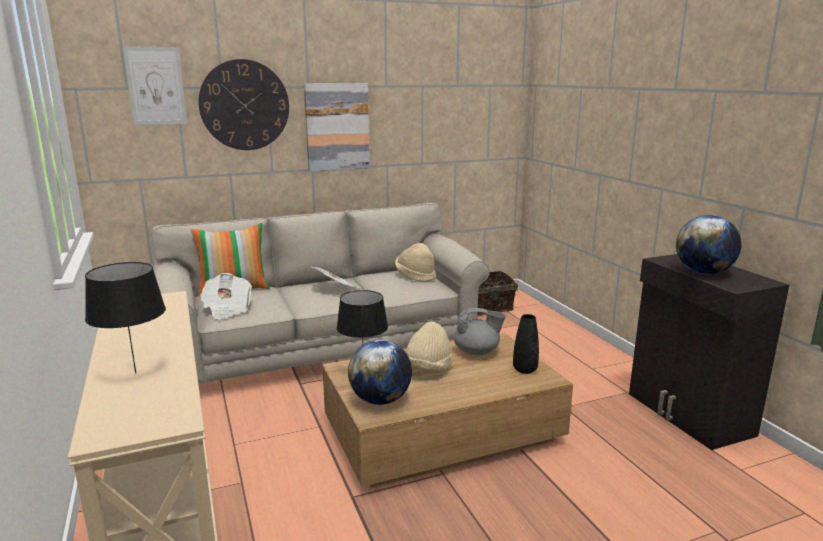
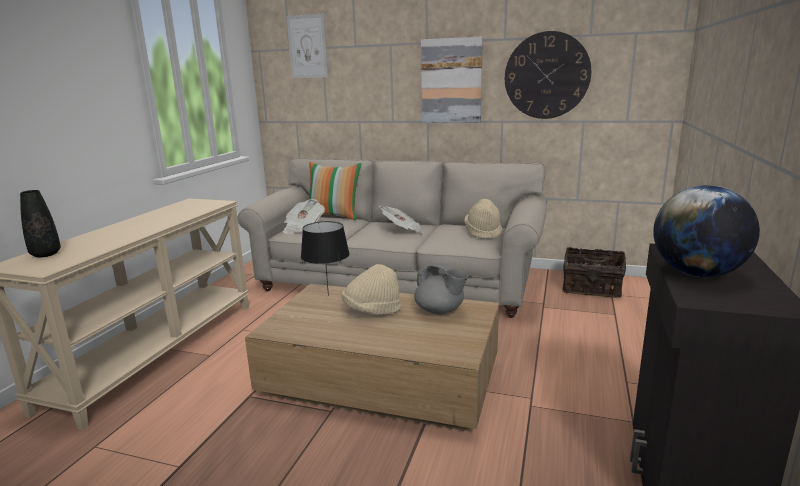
camera: 40 degrees right, 0 degrees up
black table lamp [85,262,166,374] -> none
wall clock [199,59,289,150] -> wall clock moved to [505,31,591,119]
globe [348,340,412,405] -> none
black vase [513,314,539,374] -> black vase moved to [20,190,61,258]

